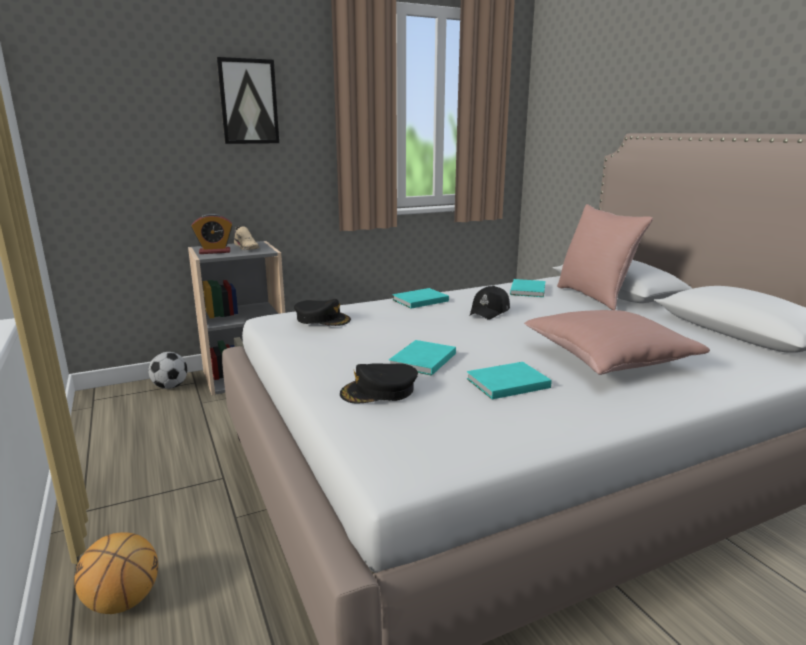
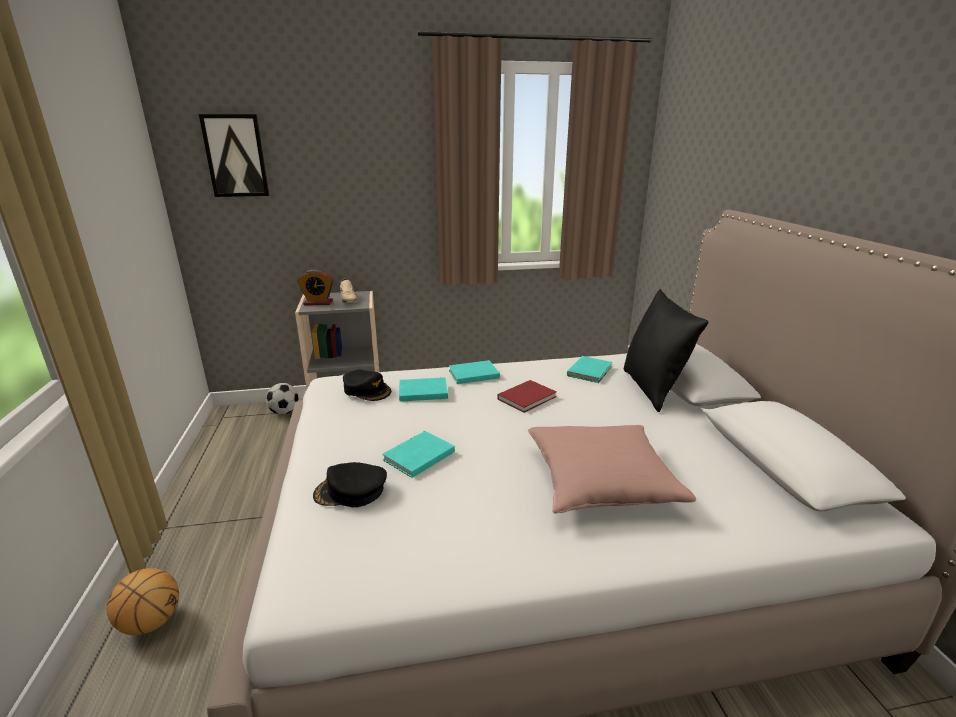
camera: 15 degrees right, 5 degrees up
picture [217,57,279,144] -> picture moved to [199,114,269,197]
turquoise book [467,362,552,399] -> turquoise book moved to [399,377,448,402]
black cap [470,286,510,319] -> red book [497,380,557,413]
pink pillow [557,204,653,310] -> black pillow [624,289,708,412]

